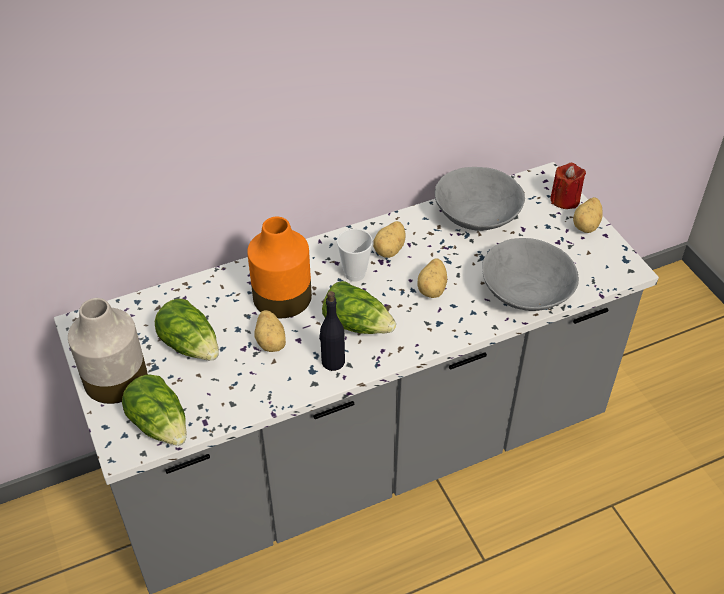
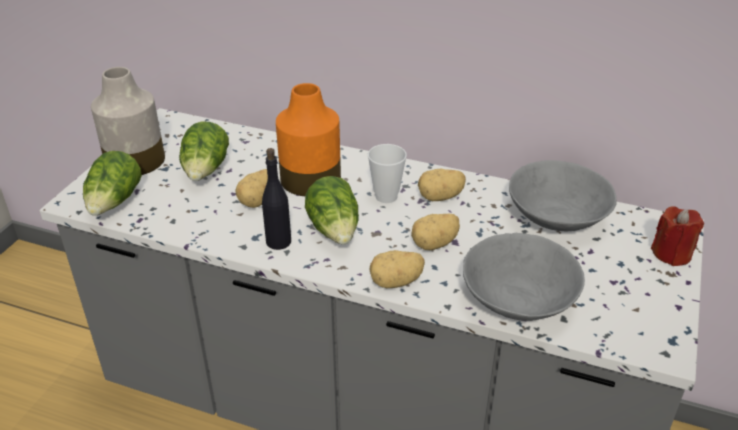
camera: 45 degrees right, 10 degrees down
potato [573,197,603,233] -> potato moved to [369,250,425,288]

